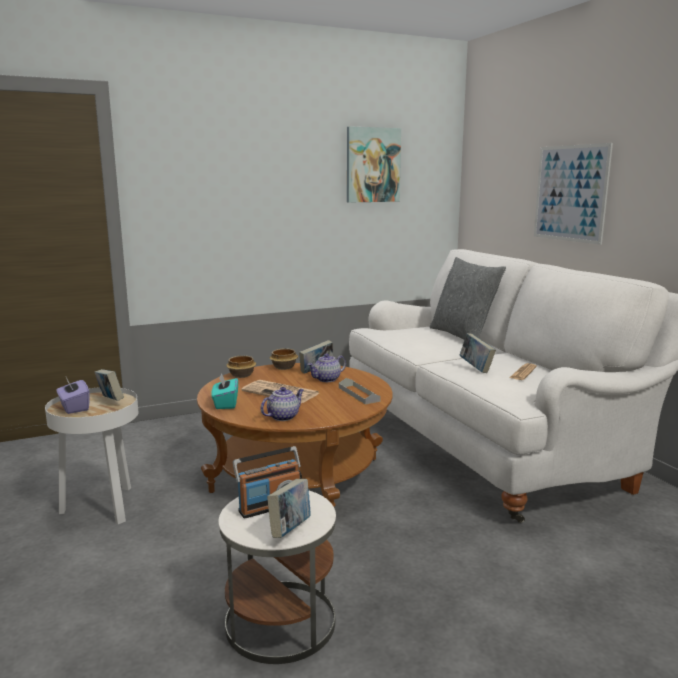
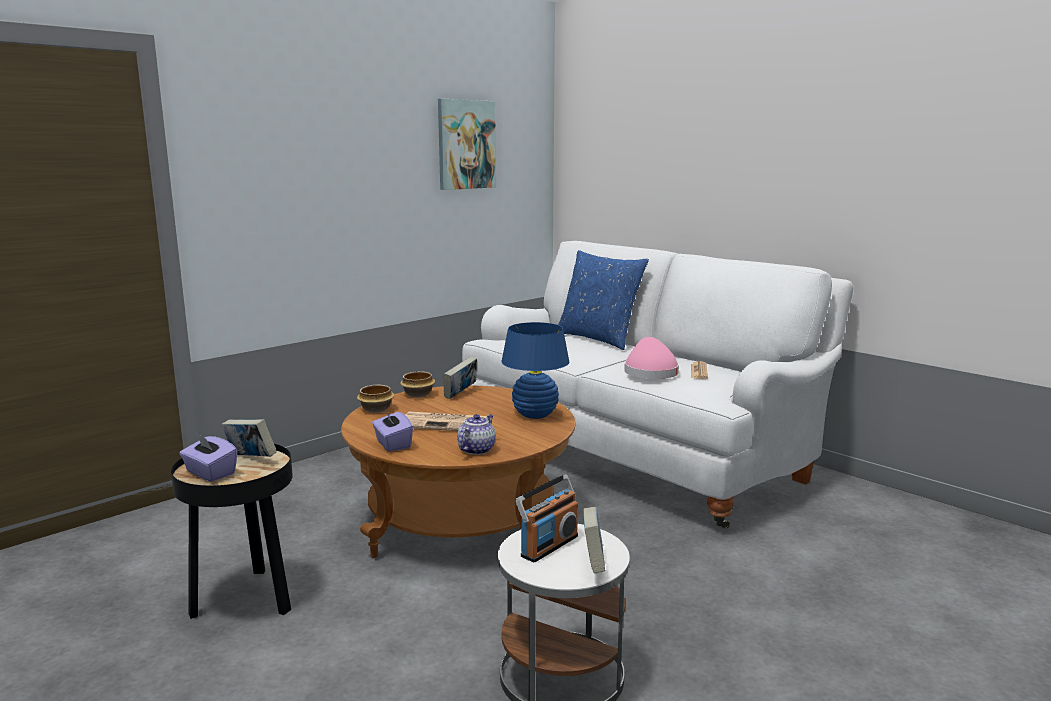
camera: 20 degrees left, 0 degrees up
white side table [45,387,138,524] -> black side table [171,444,293,619]
turquoise tissue box [211,373,238,409] -> purple tissue box [372,407,413,452]
teapot [307,354,346,382] -> none
grey tray [339,378,381,405] -> blue table lamp [501,322,569,419]
grey pillow [429,257,506,340] -> blue pillow [558,250,649,350]
book [459,333,496,373] -> pink hat [624,337,679,379]
picture [534,143,613,245] -> none

